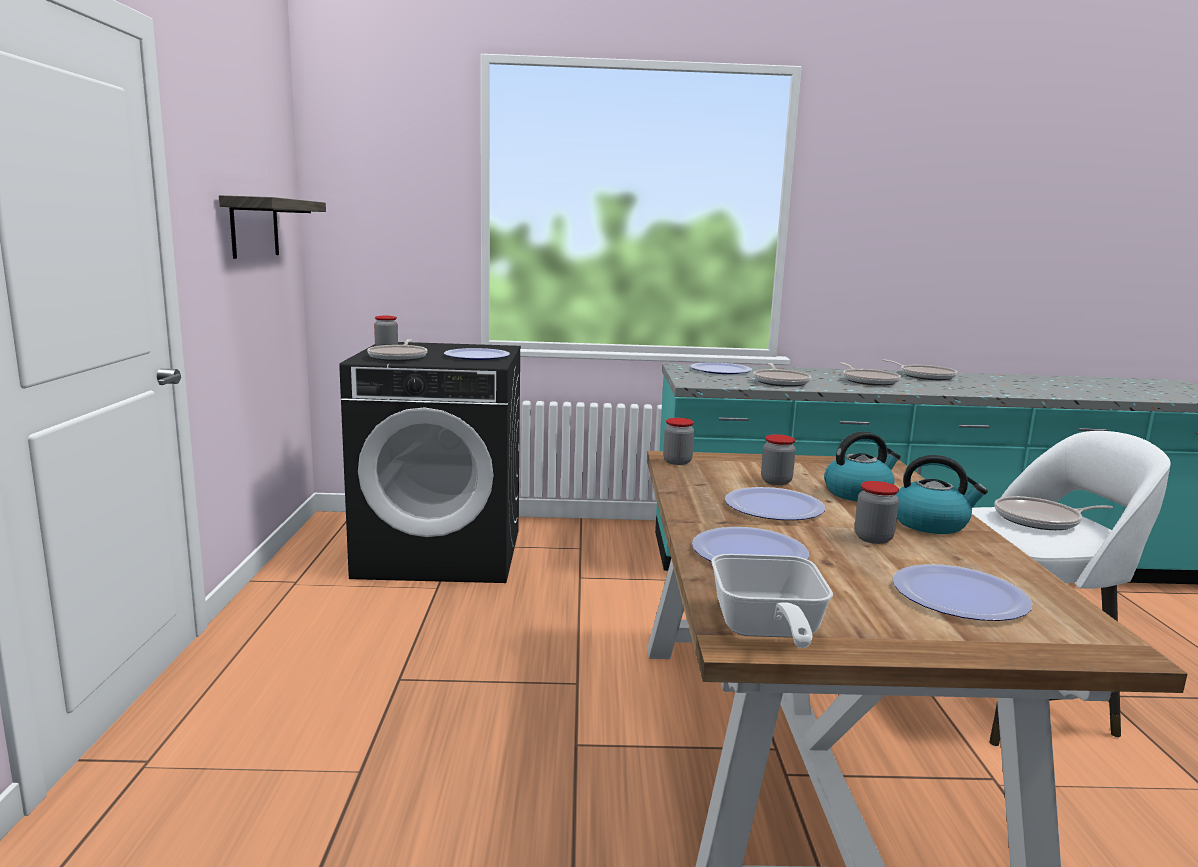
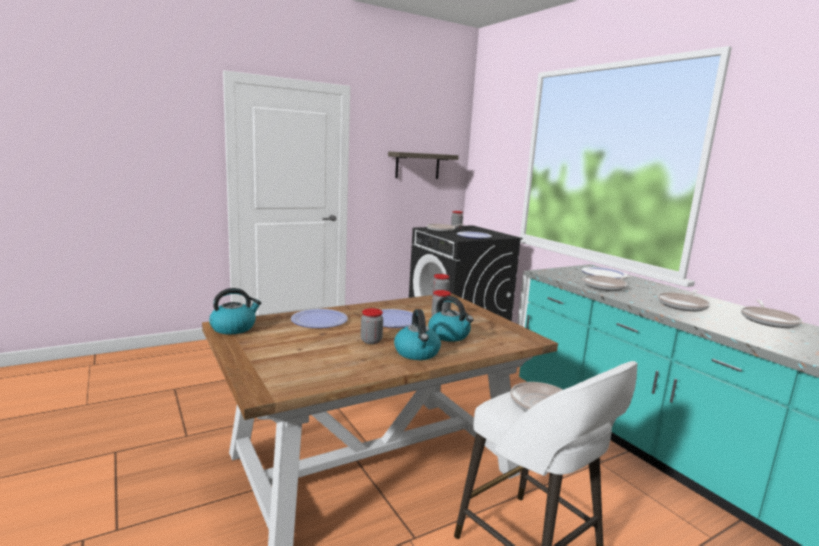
camera: 60 degrees right, 0 degrees up
frying pan [711,554,833,648] -> kettle [209,288,262,334]
plate [893,564,1032,621] -> none

